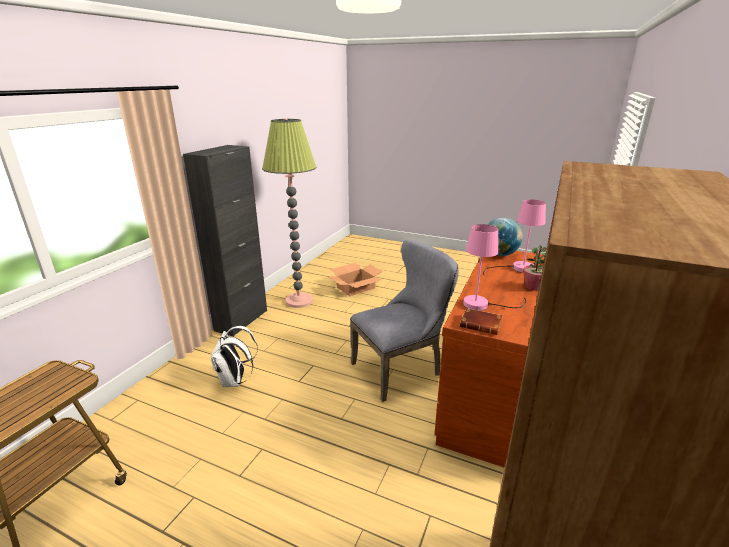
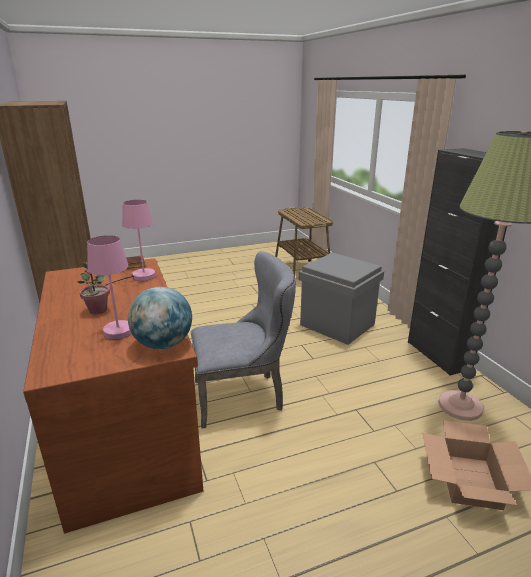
camera: 135 degrees right, 0 degrees up
white backpack [211,326,258,387] -> grey storage box [299,253,384,345]
grey chair [350,240,459,402] -> grey chair turned 120 degrees counterclockwise [191,251,296,429]

